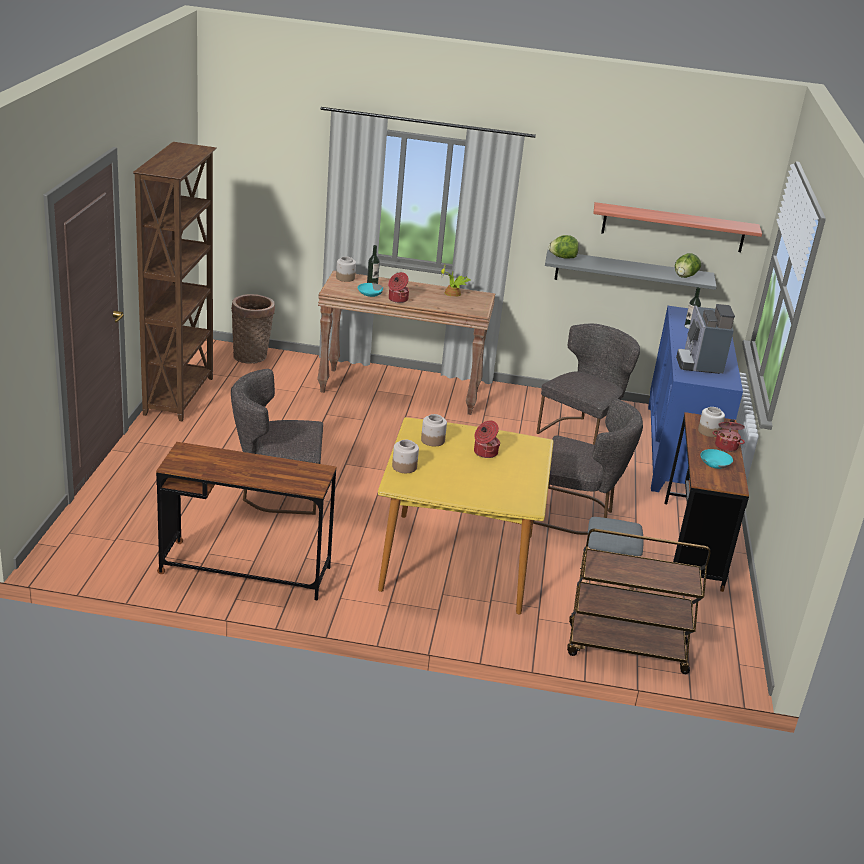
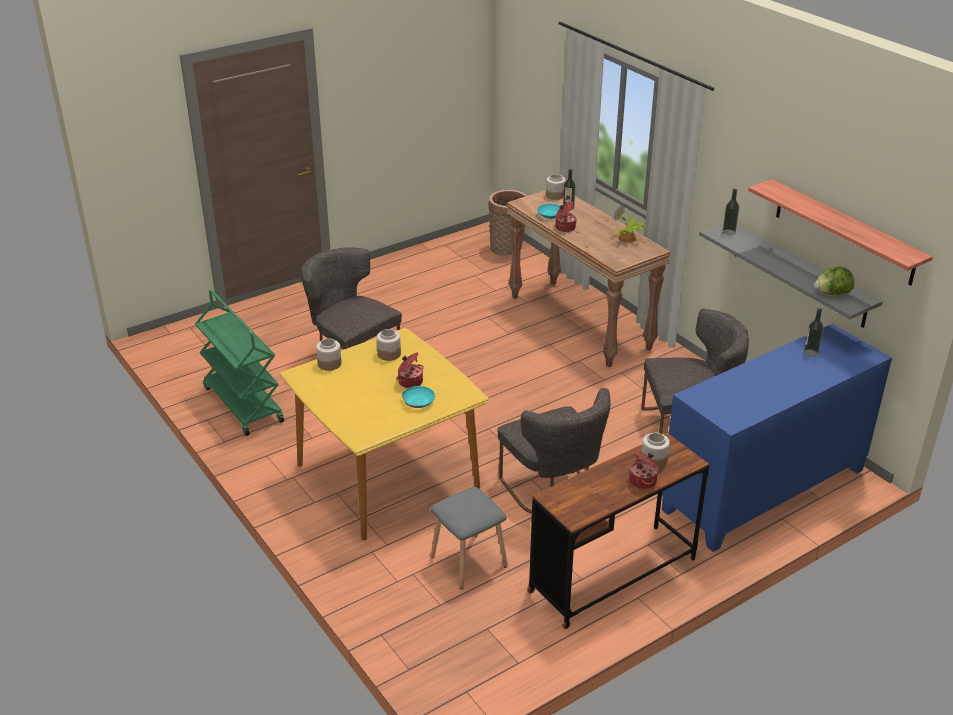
camera: 50 degrees right, 5 degrees up
brown bookcase [133,142,217,421] -> none
brown desk [156,442,336,600] -> green cart [195,290,284,436]
lettuce [549,235,579,259] -> bottle [723,189,739,235]
brown cart [567,529,710,674] -> none
coffee machine [676,304,735,374] -> none
turquoise bowl [701,449,733,469] -> turquoise bowl moved to [402,386,435,408]

